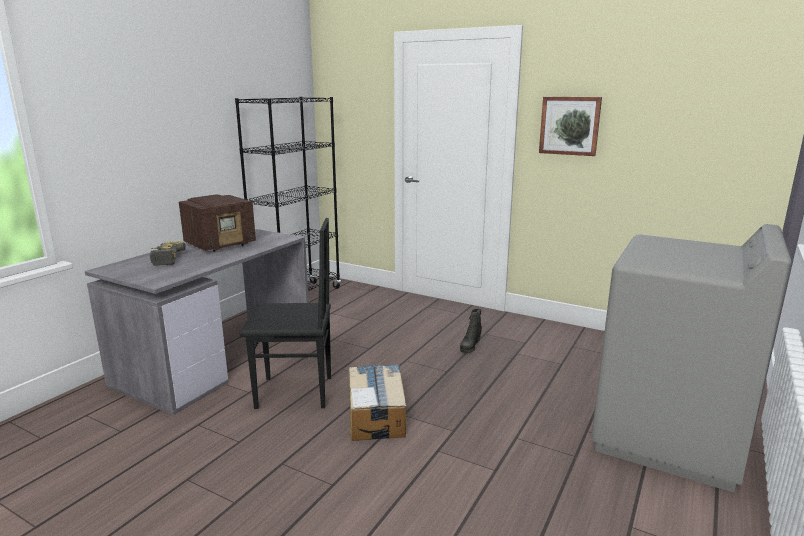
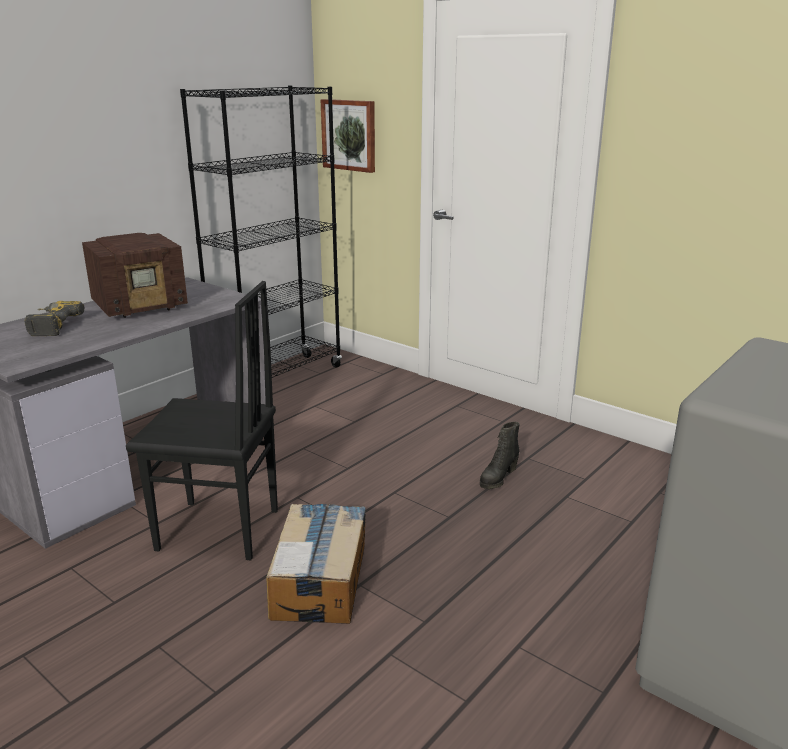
camera: 10 degrees right, 5 degrees up
picture [539,97,602,156] -> picture moved to [320,99,375,173]

